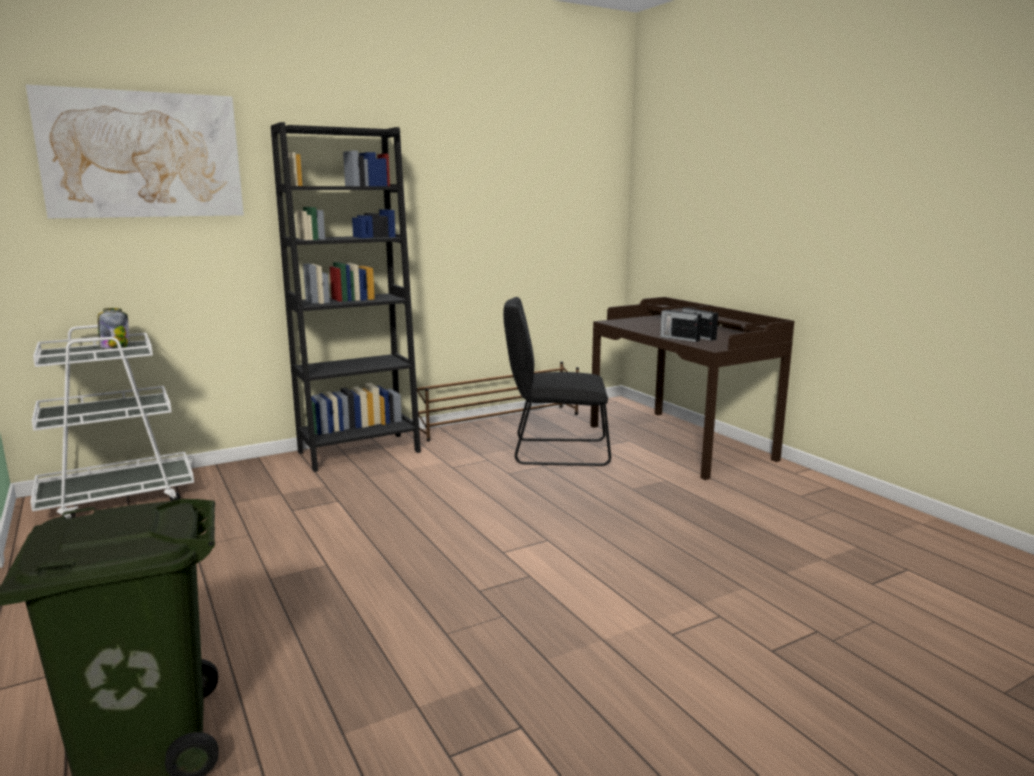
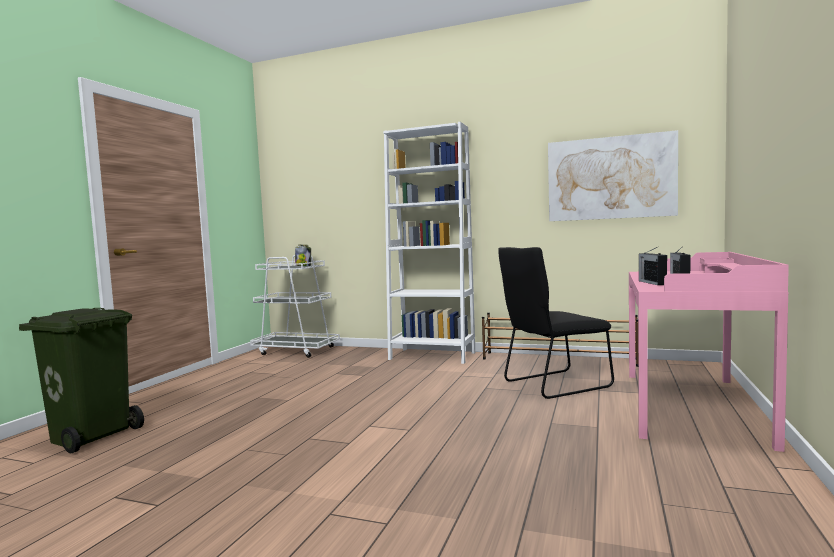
camera: 50 degrees right, 10 degrees down
picture [26,84,244,218] -> picture moved to [548,130,678,221]
black bookcase [271,122,421,472] -> white bookcase [383,122,475,364]
black chair [503,297,611,466] -> black chair turned 75 degrees counterclockwise [498,247,614,399]
brown desk [590,297,794,480] -> pink desk [629,252,789,452]

